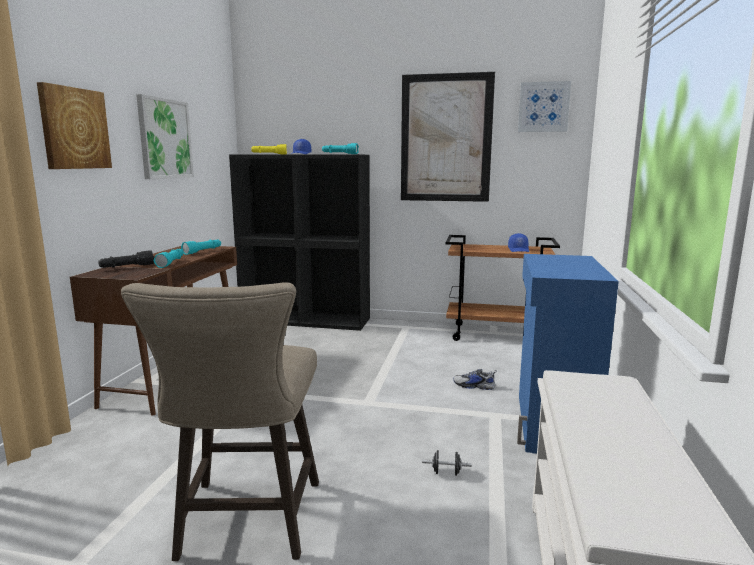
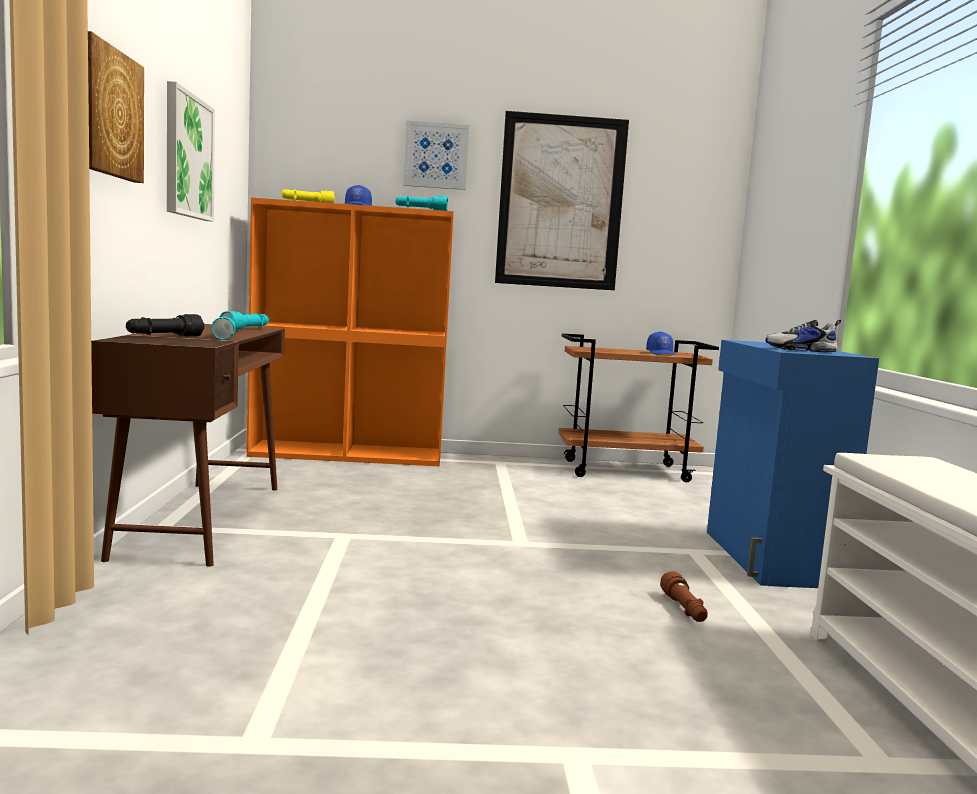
camera: 15 degrees left, 5 degrees down
beige stool [121,282,319,561] -> none
black bookcase [229,154,370,331] -> orange bookcase [246,198,454,466]
black dumbbell [422,450,472,476] -> brown flashlight [660,571,708,622]
shoe [453,369,497,390] -> shoe moved to [765,320,841,352]
picture [518,81,571,132] -> picture moved to [403,120,469,190]

